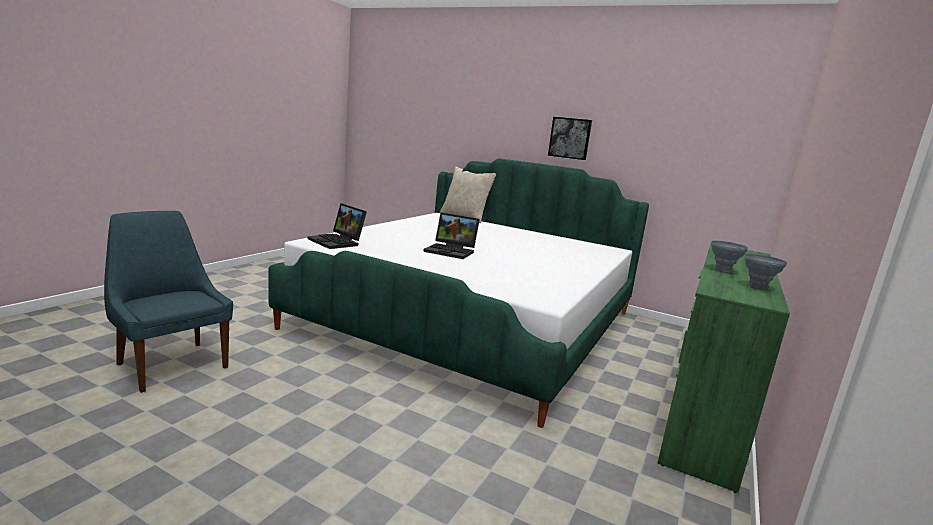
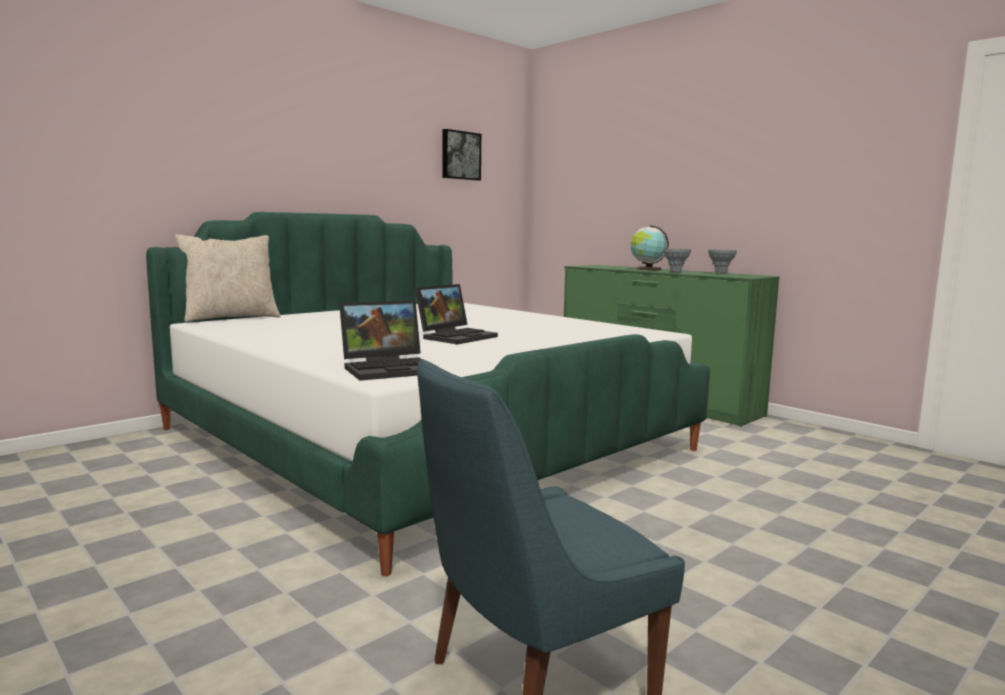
camera: 70 degrees left, 5 degrees down
picture [548,117,592,160] -> picture moved to [442,129,481,181]
none -> globe [631,225,669,270]

